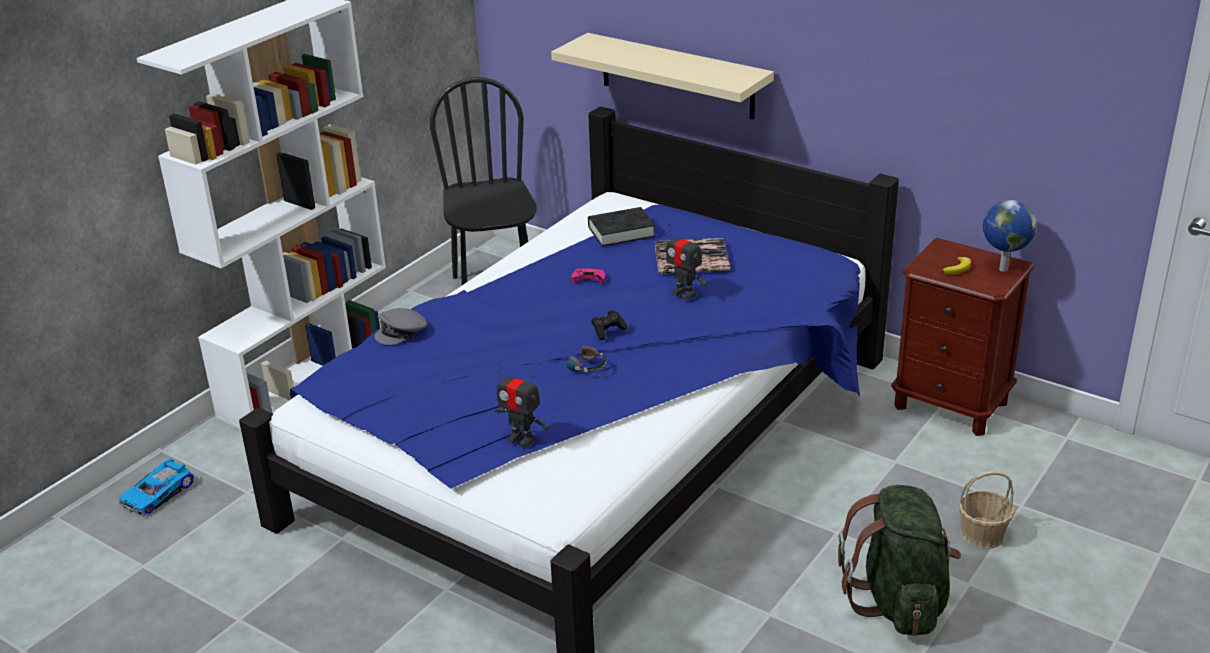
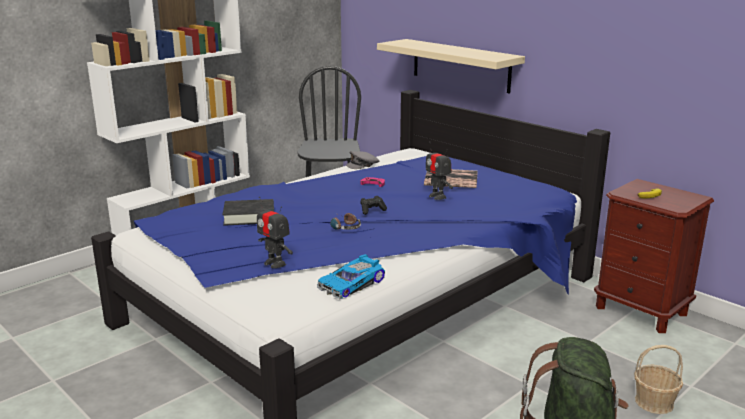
camera: 10 degrees right, 10 degrees down
toy car [119,458,194,517] -> toy car moved to [317,254,385,299]
grey cap [374,308,427,345] -> grey cap moved to [346,151,379,169]
black book [588,207,655,246] -> black book moved to [222,199,274,226]
globe [983,200,1037,272] -> none

